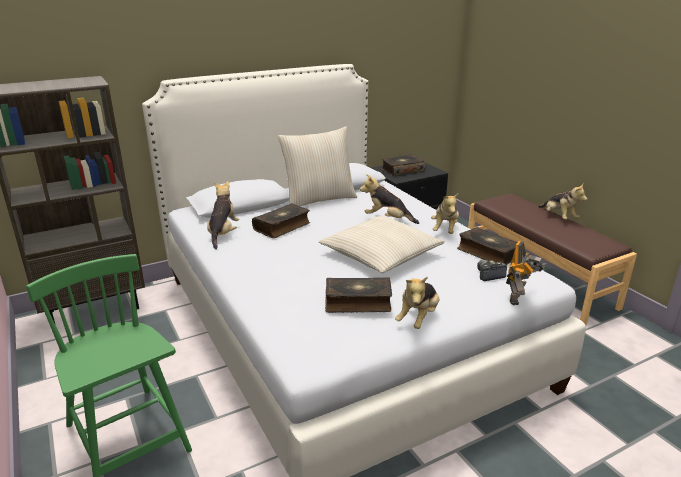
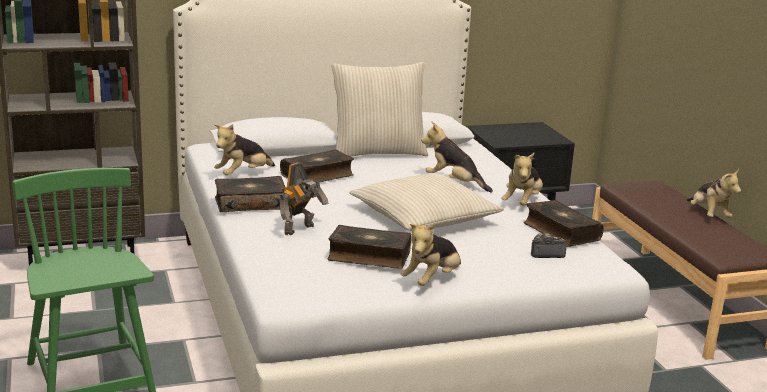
camera: 10 degrees right, 5 degrees down
plush toy [207,181,239,249] -> plush toy turned 150 degrees counterclockwise [214,124,275,175]
book [381,154,426,176] -> book moved to [215,176,286,212]
toy robot [506,241,545,305] -> toy robot moved to [279,162,329,235]

